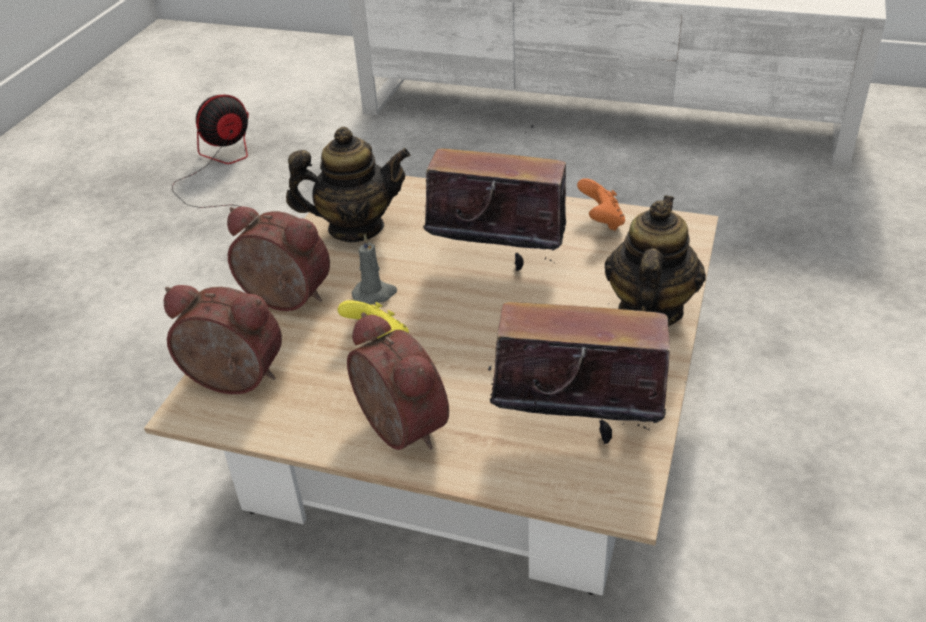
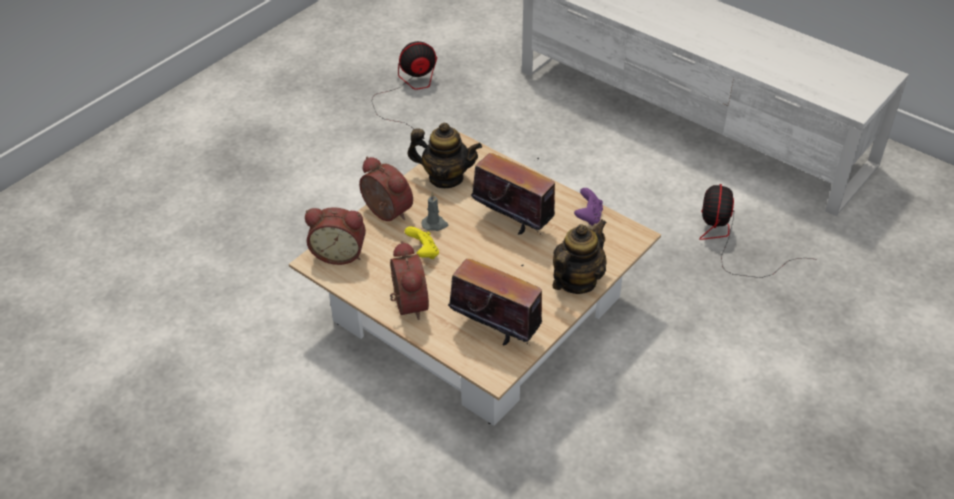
camera: 20 degrees right, 5 degrees up
alarm clock [164,285,282,394] -> alarm clock turned 150 degrees clockwise [305,207,366,265]
orange game controller [577,178,625,231] -> purple game controller [574,188,603,226]
none -> fan [699,184,817,278]

